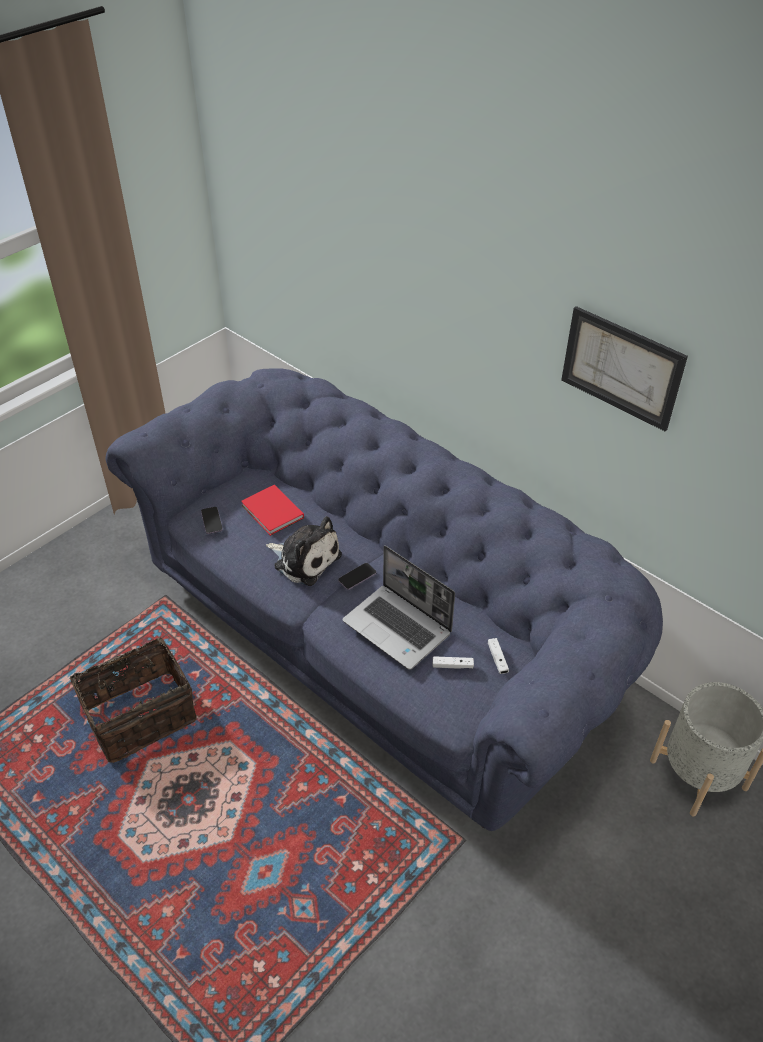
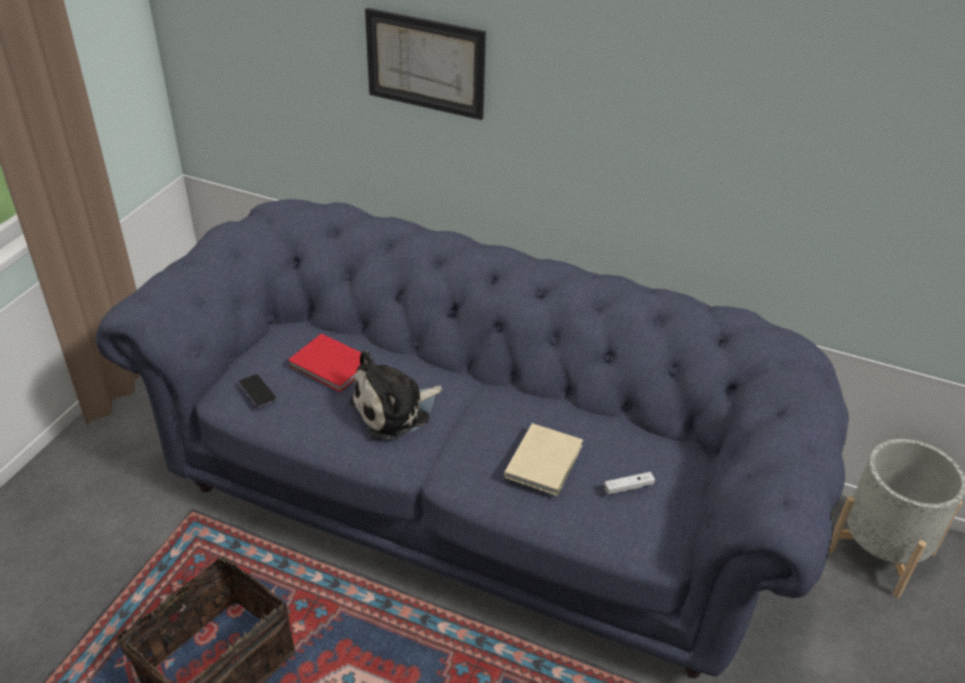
camera: 20 degrees left, 5 degrees down
plush toy [266,516,342,586] -> plush toy turned 135 degrees clockwise [350,350,442,440]
phone [338,563,376,590] -> none
laptop [342,545,455,670] -> beige book [504,423,583,496]
white game controller [488,638,509,674] -> none
picture [561,306,688,431] -> picture moved to [365,8,486,120]

